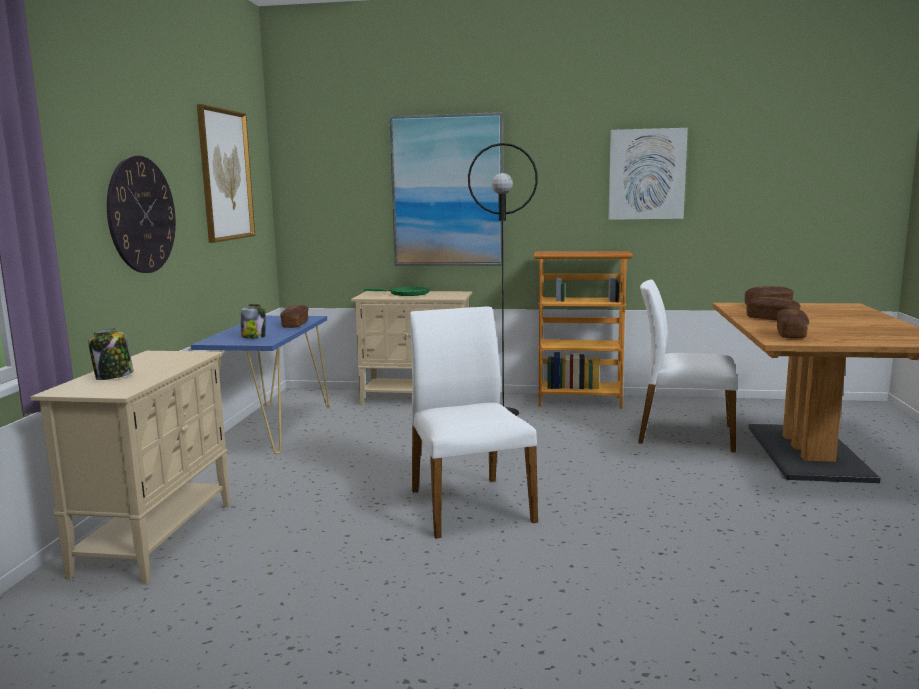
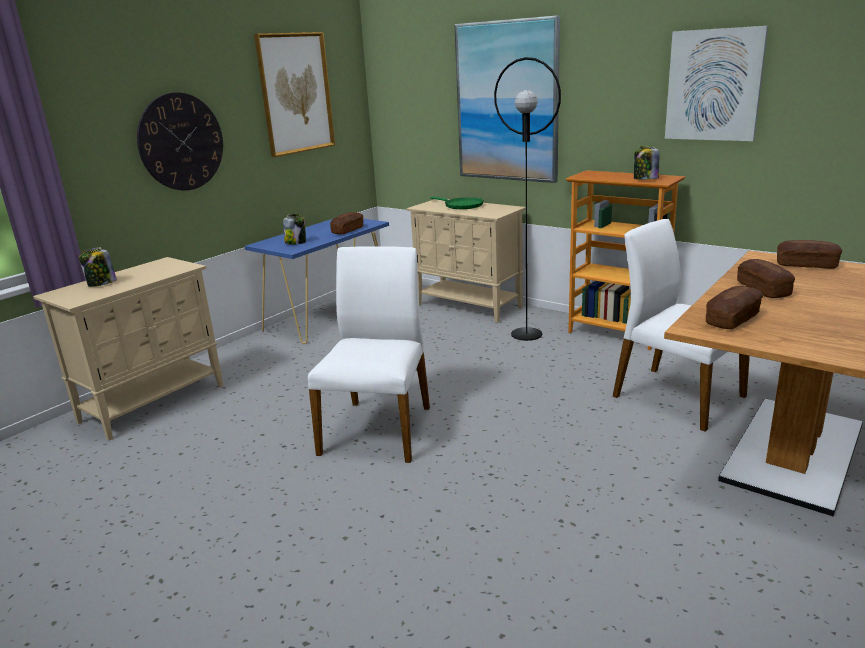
camera: 30 degrees right, 10 degrees up
none -> jar [634,146,660,180]

